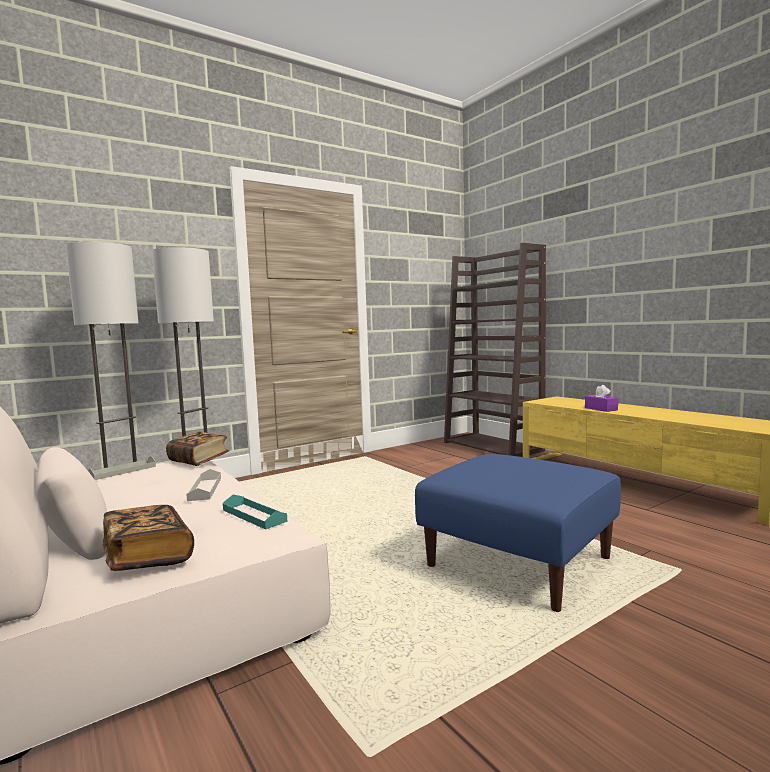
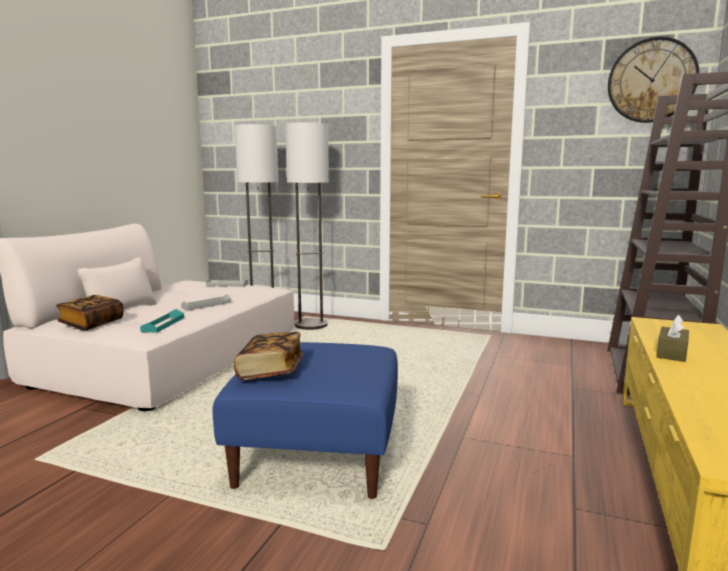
camera: 55 degrees right, 5 degrees up
book [166,432,229,466] -> book moved to [234,332,303,380]
purple tissue box [585,385,618,412] -> brown tissue box [656,315,689,362]
none -> wall clock [608,37,699,123]

